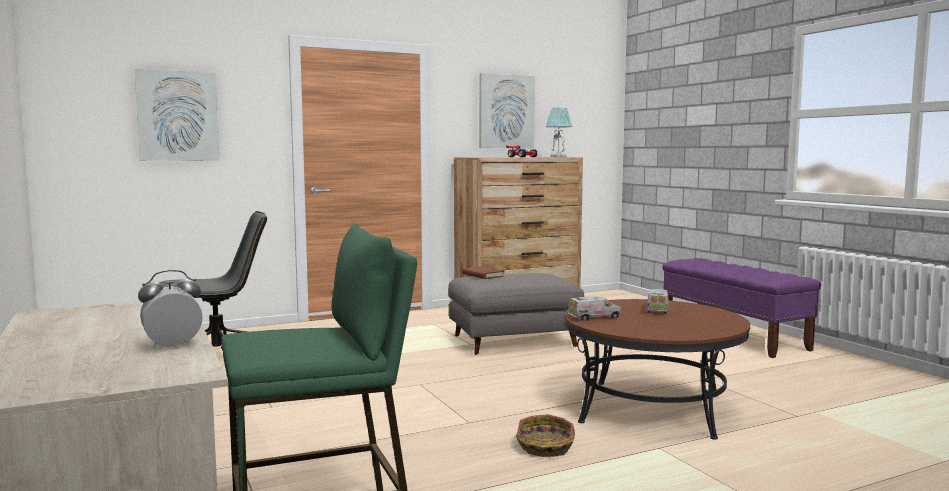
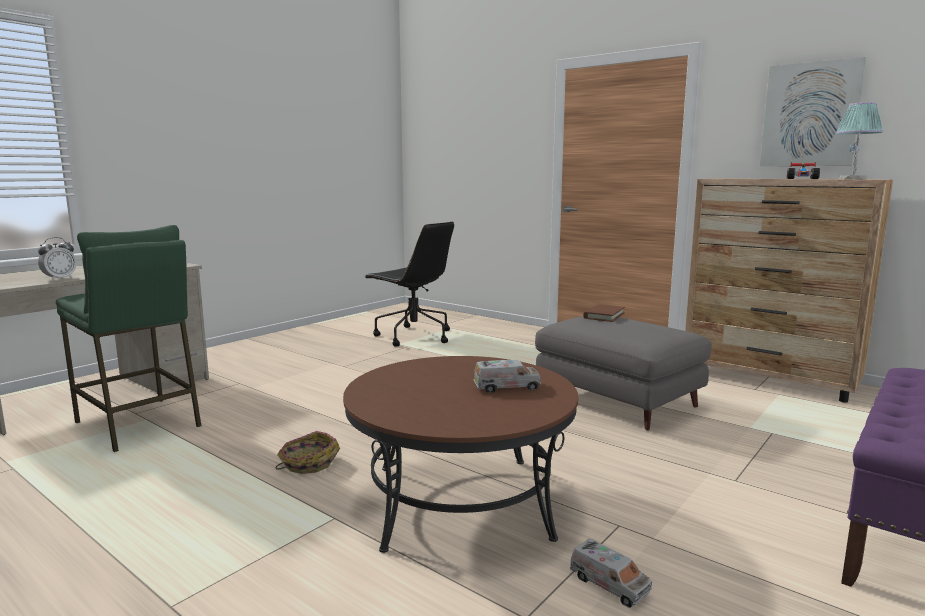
camera: 65 degrees right, 5 degrees up
picture [134,69,219,161] -> none
alarm clock [138,270,203,348] -> alarm clock turned 90 degrees clockwise [38,237,77,281]
toy truck [568,296,621,321] -> toy truck moved to [570,539,652,608]

